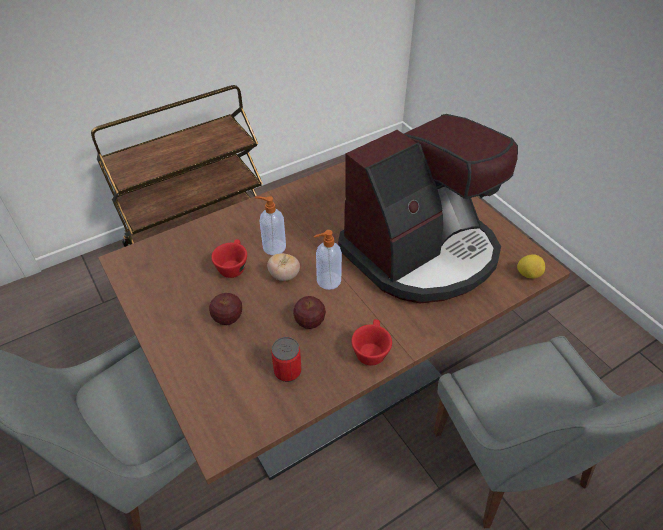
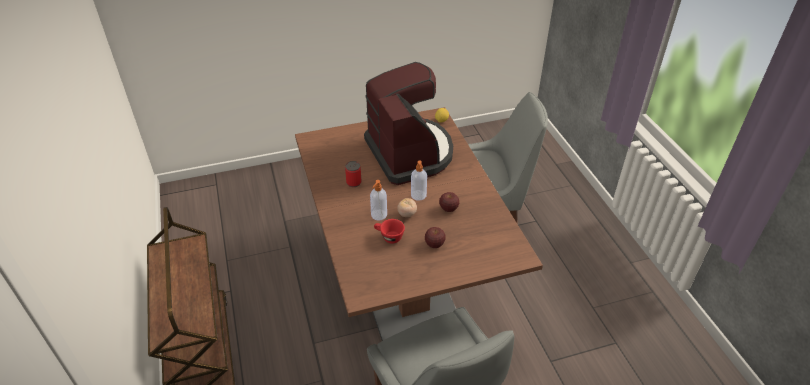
camera: 75 degrees left, 5 degrees down
can [271,337,301,382] -> can moved to [345,161,361,187]
red cup [351,319,392,366] -> none

